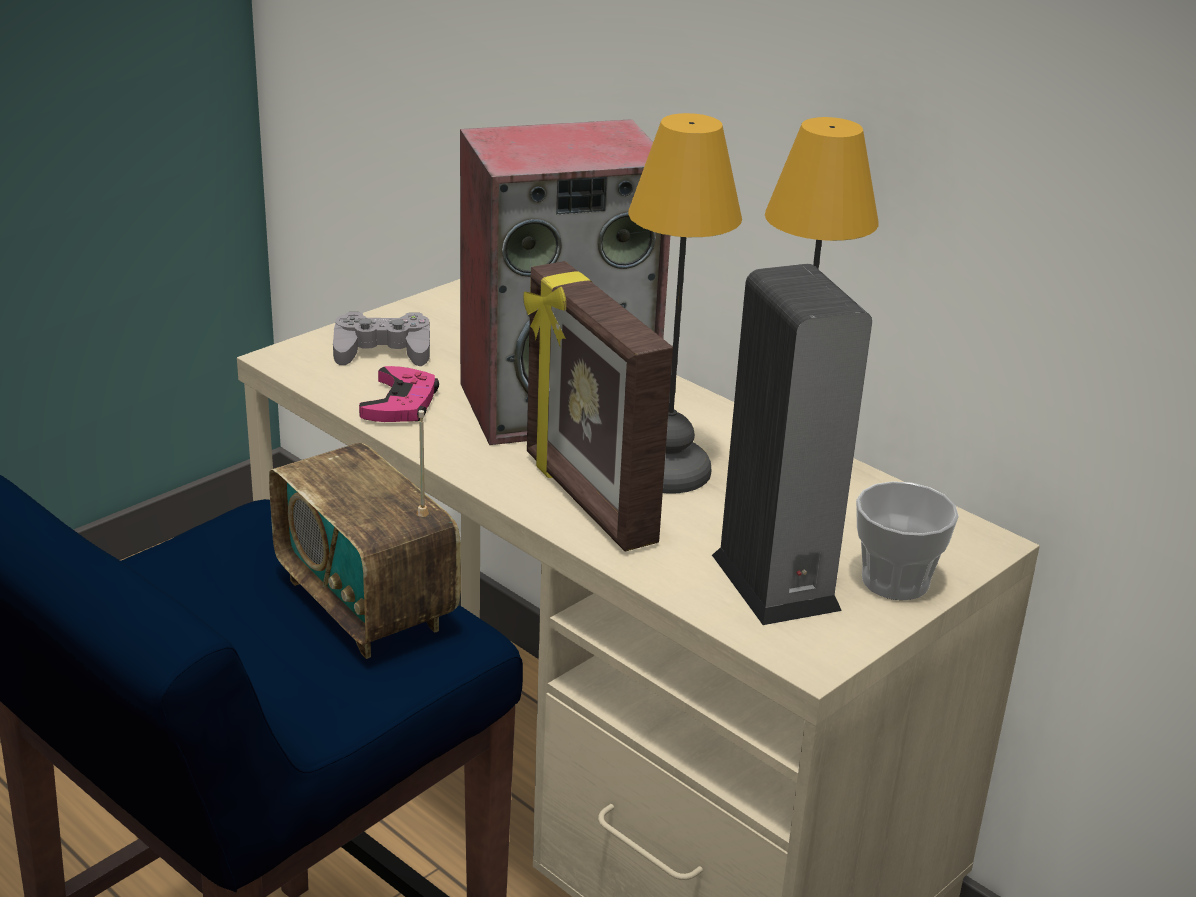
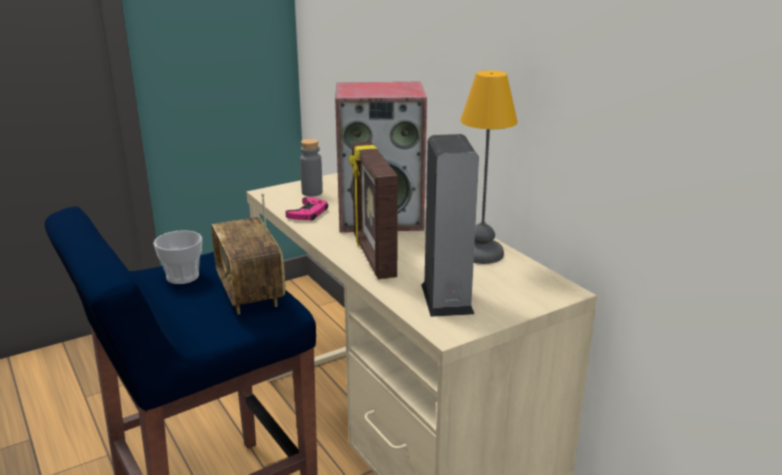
camera: 15 degrees right, 5 degrees down
grey game controller [333,312,430,366] -> grey bottle [300,139,323,196]
table lamp [628,113,742,494] -> none
cup [856,481,959,600] -> cup moved to [153,230,202,284]

